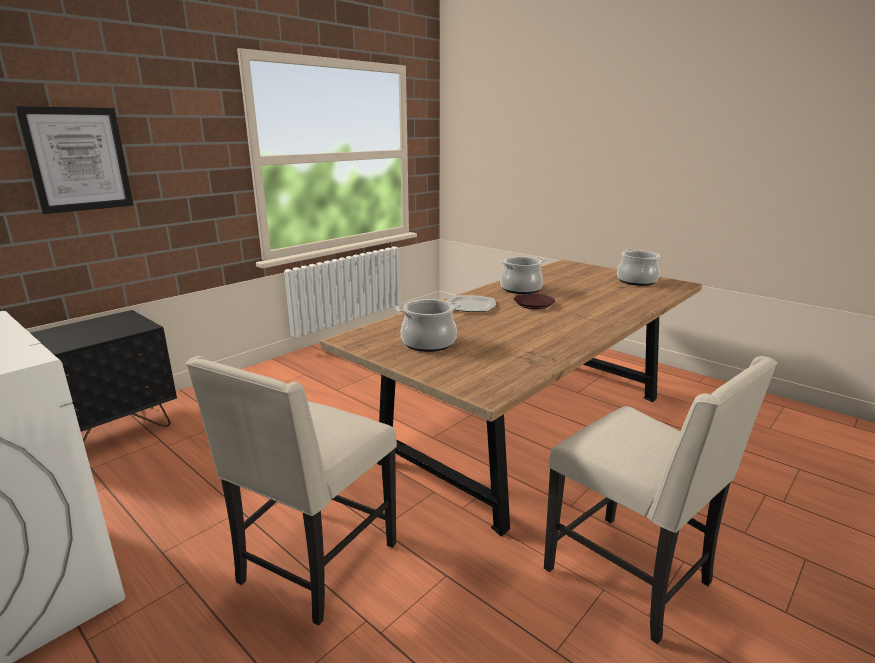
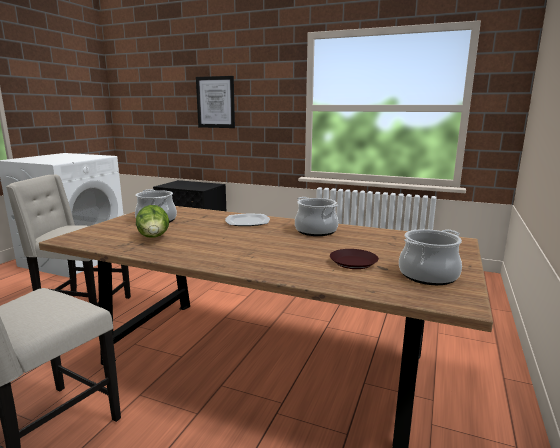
camera: 70 degrees right, 5 degrees down
brown plate [514,294,555,309] -> brown plate moved to [330,249,379,269]
none -> lettuce [136,205,169,238]

